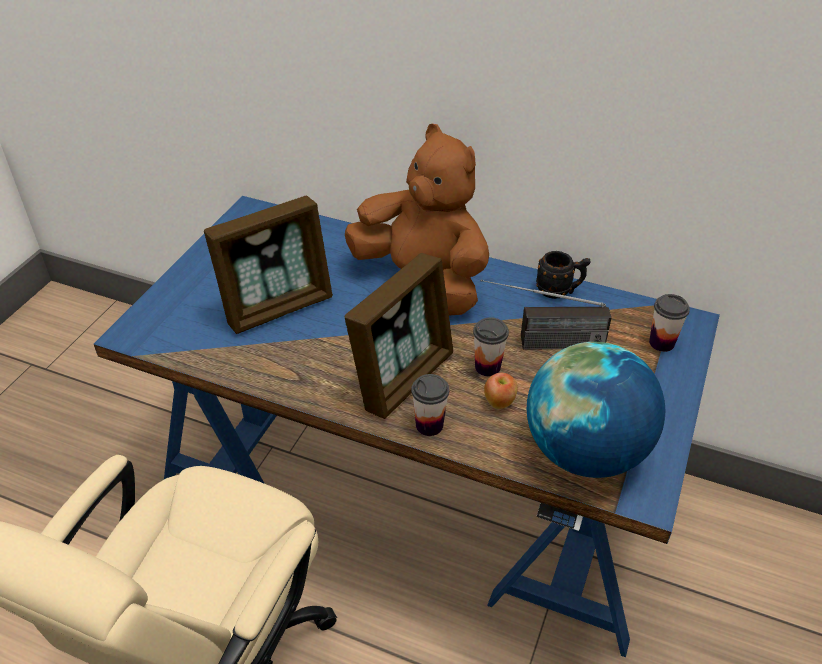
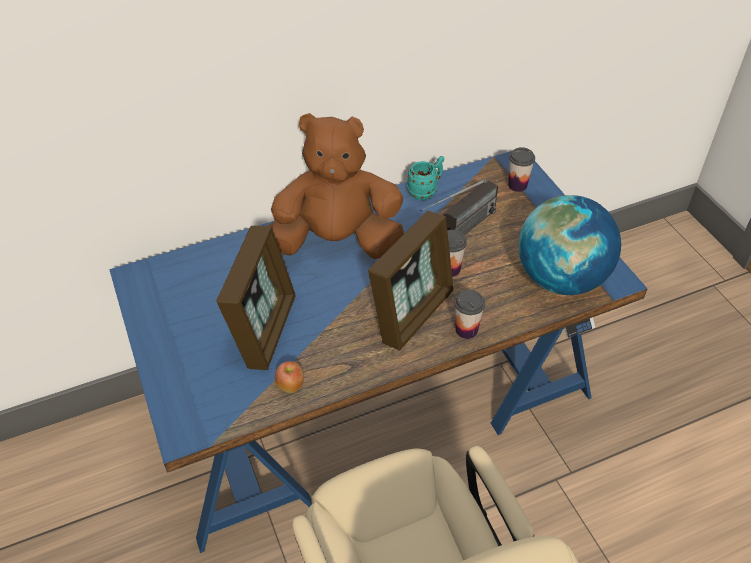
camera: 45 degrees left, 5 degrees up
picture frame [345,253,453,419] -> picture frame turned 45 degrees clockwise [368,211,454,351]
apple [484,373,518,409] -> apple moved to [275,361,304,393]
black mug [536,251,591,299] -> turquoise mug [407,156,444,200]

